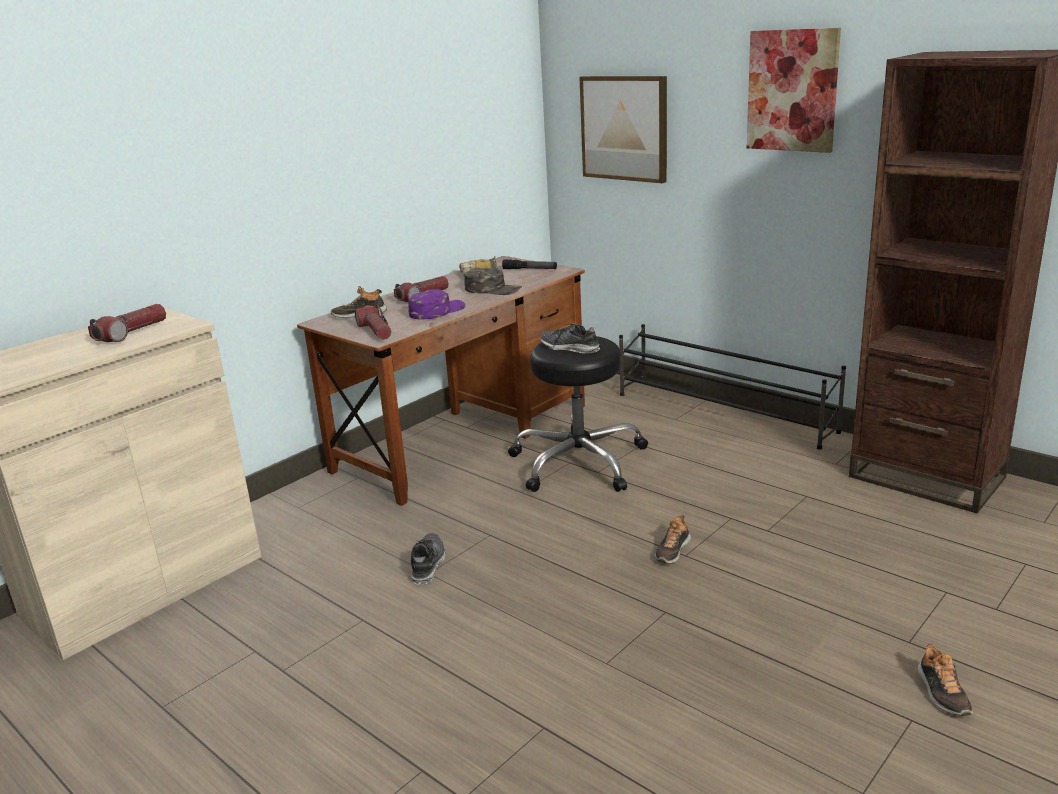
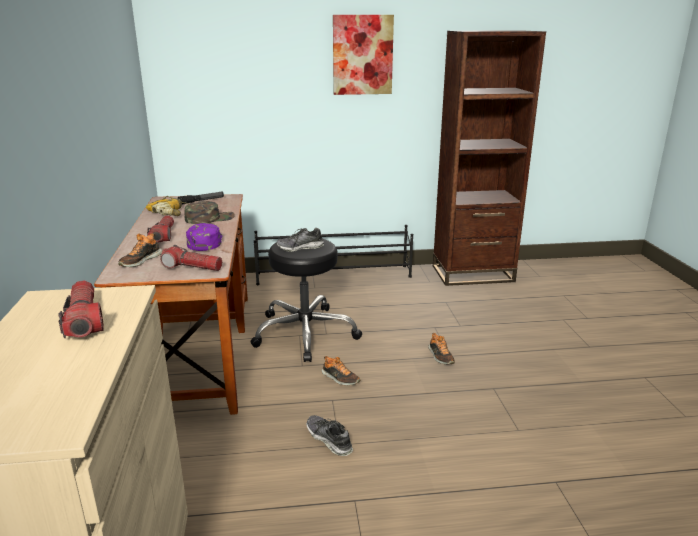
camera: 50 degrees left, 0 degrees up
picture [579,76,667,183] -> none
shoe [917,643,973,716] -> shoe moved to [321,356,361,386]

